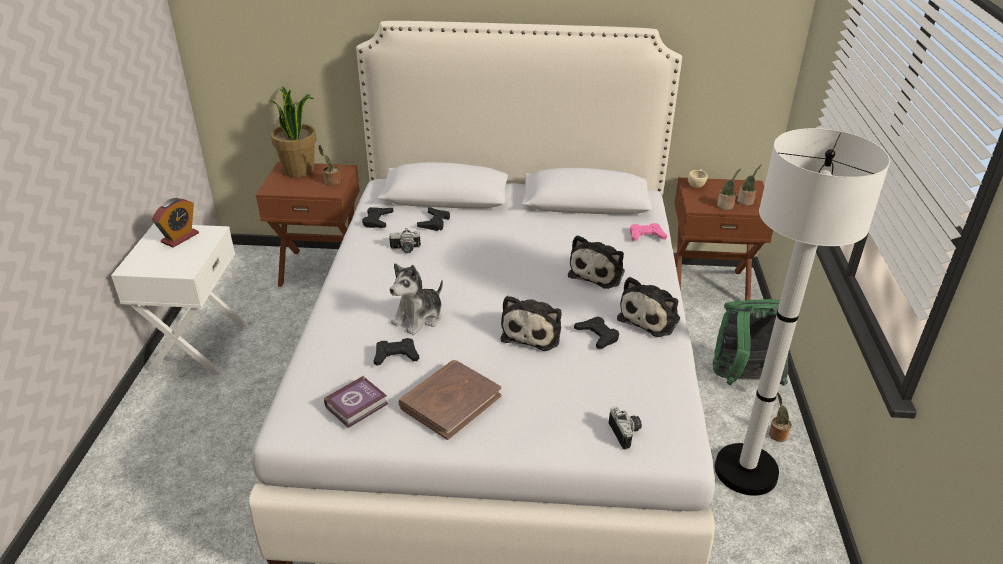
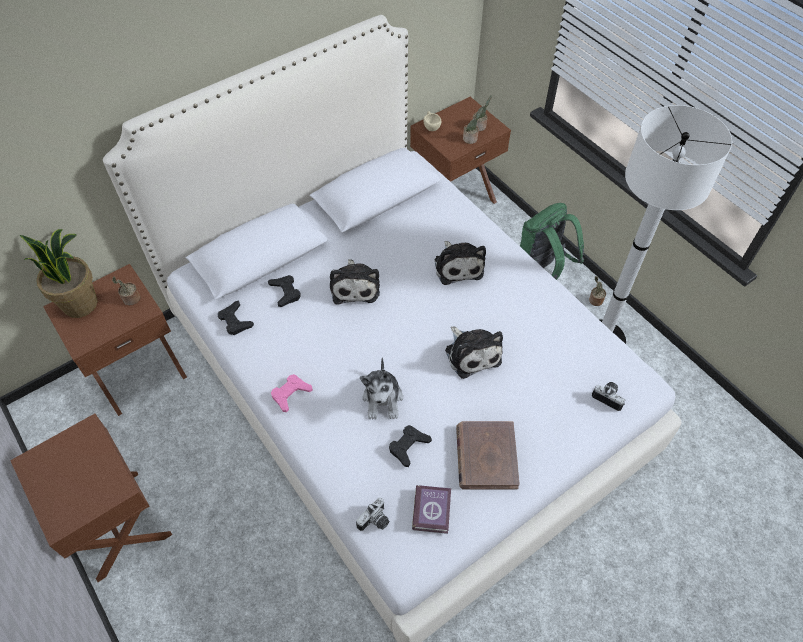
camera: 40 degrees left, 20 degrees up
white nightstand [111,224,248,375] -> brown nightstand [10,414,172,582]
alarm clock [152,198,199,247] -> none
camera [389,228,421,254] -> camera moved to [356,497,389,531]
black game controller [574,316,619,349] -> none
plush toy [617,277,680,337] -> plush toy moved to [330,259,380,304]
pink game controller [630,223,667,241] -> pink game controller moved to [271,374,313,412]

